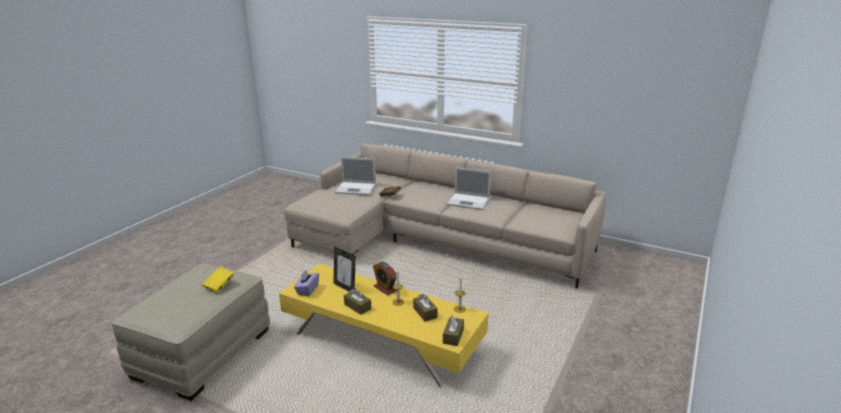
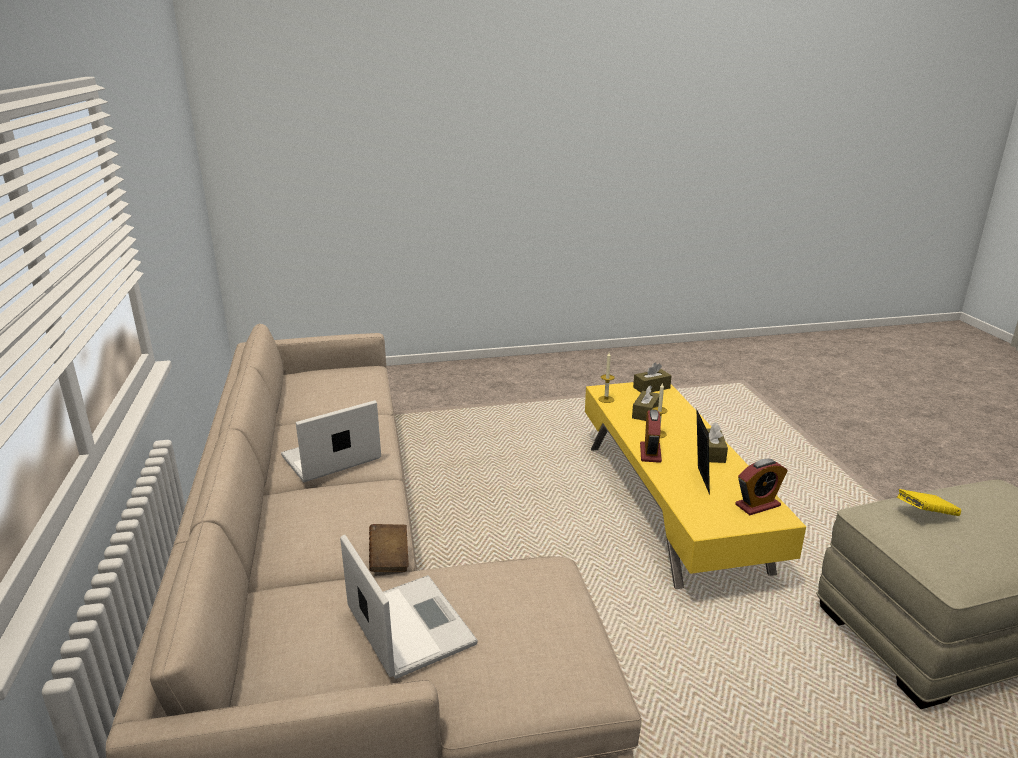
camera: 130 degrees left, 0 degrees up
purple tissue box [294,270,319,296] -> alarm clock [735,459,787,515]
laptop [446,167,491,210] -> laptop turned 105 degrees counterclockwise [281,400,381,482]

